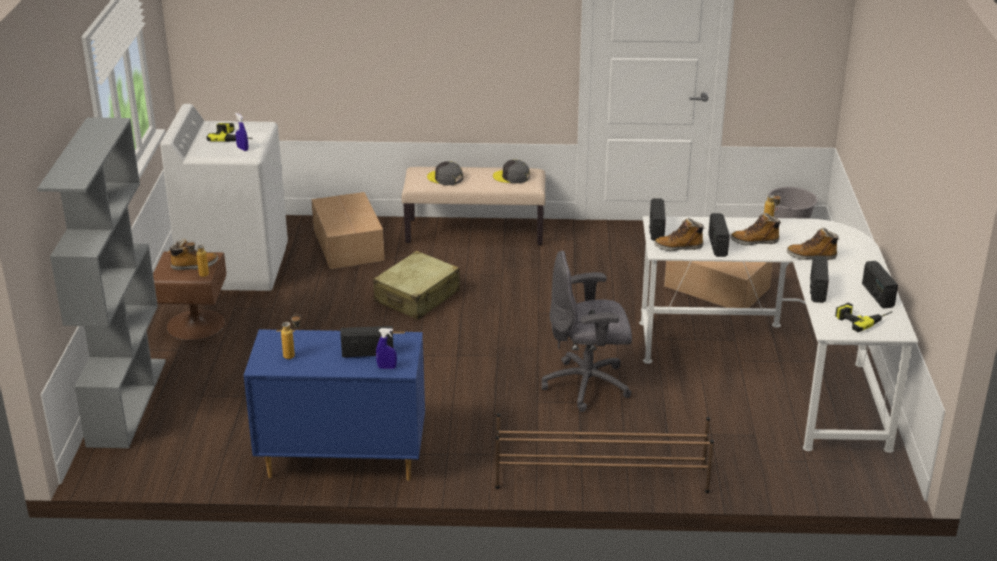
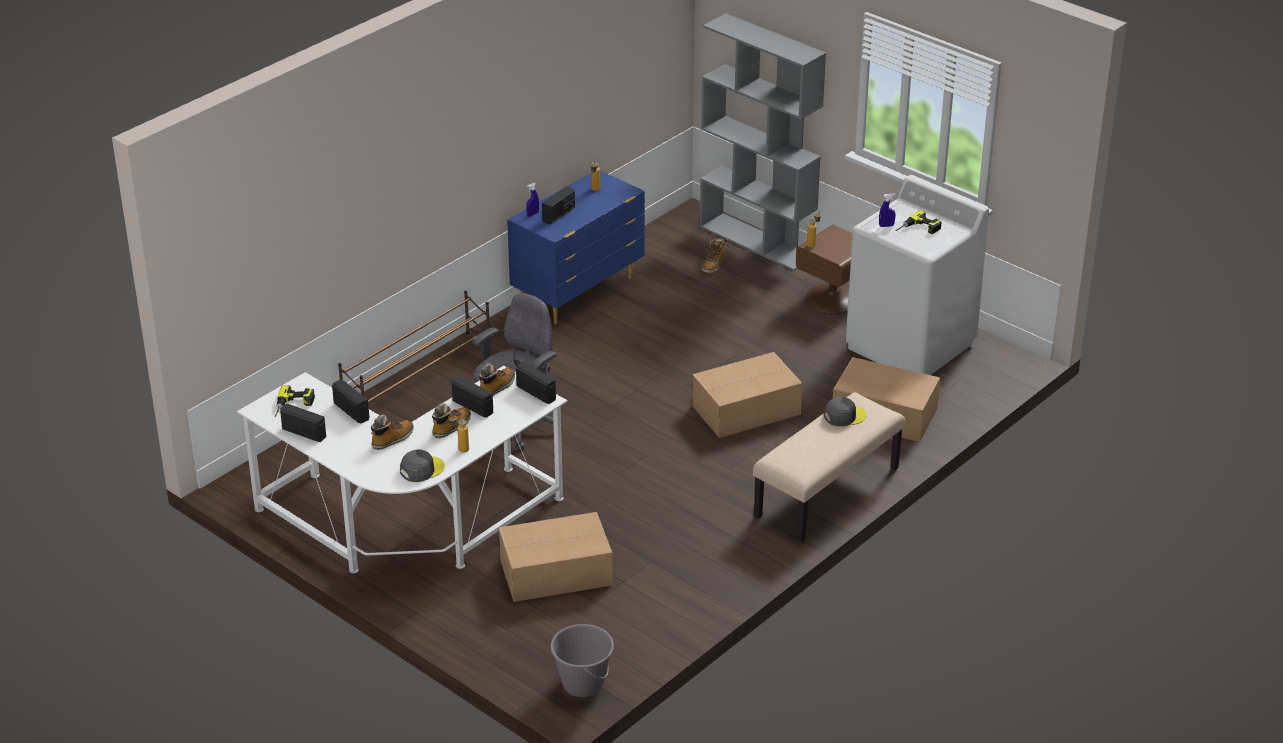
camera: 130 degrees right, 5 degrees up
boot [168,239,218,270] -> boot moved to [701,239,725,273]
beige suitcase [373,251,460,320] -> cardboard box [692,352,802,438]
grey cap [493,160,530,183] -> grey cap moved to [400,449,445,482]

